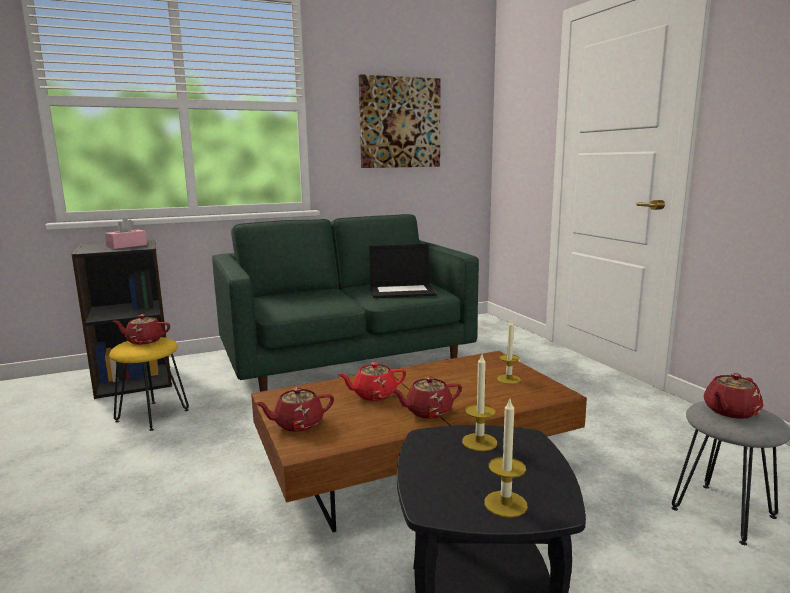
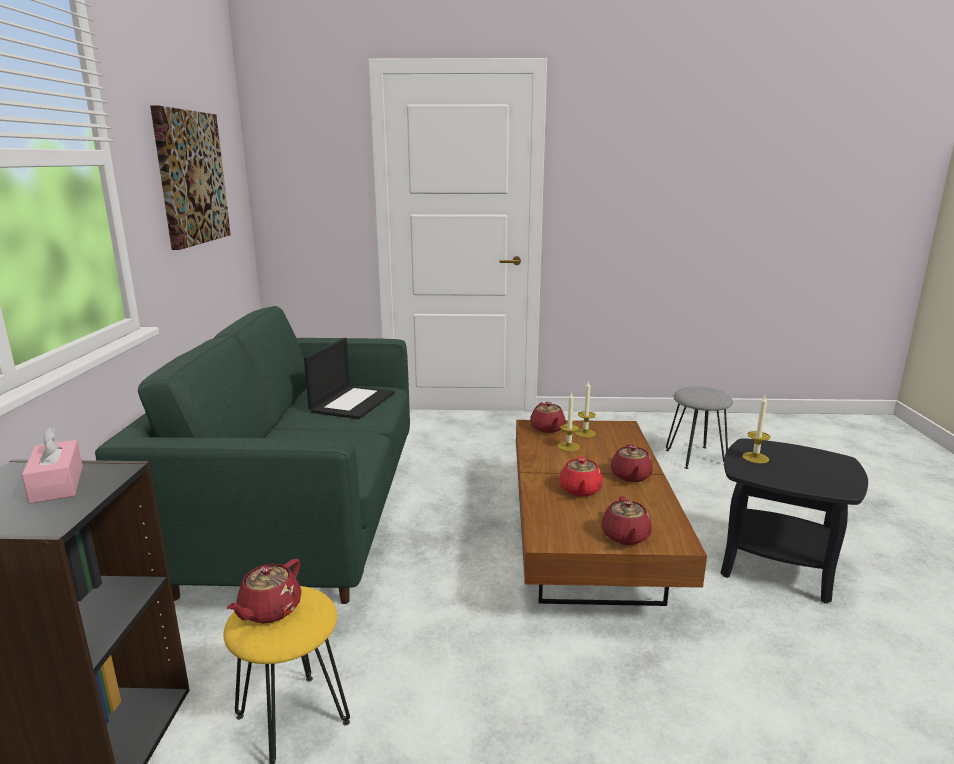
camera: 65 degrees left, 5 degrees up
candle [484,399,528,518] -> candle moved to [558,392,580,452]
red teapot [704,373,763,419] -> red teapot moved to [530,402,566,433]

